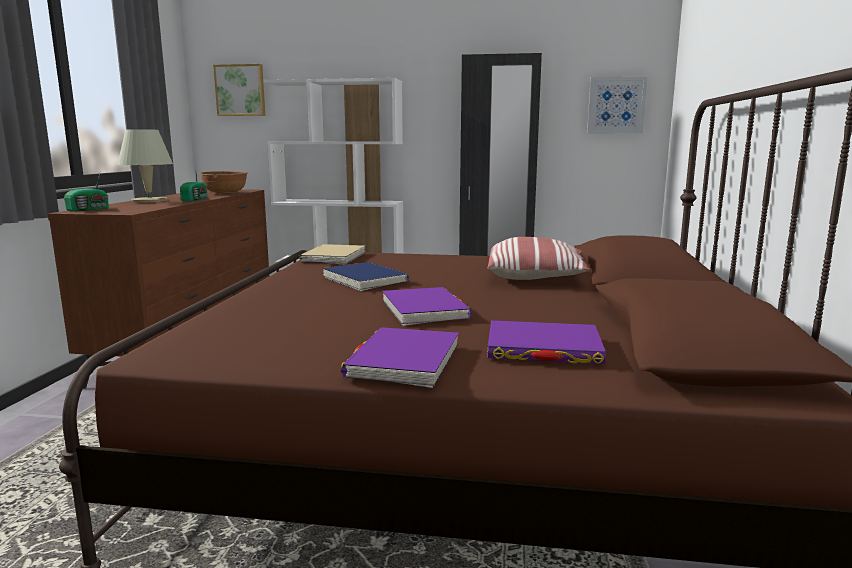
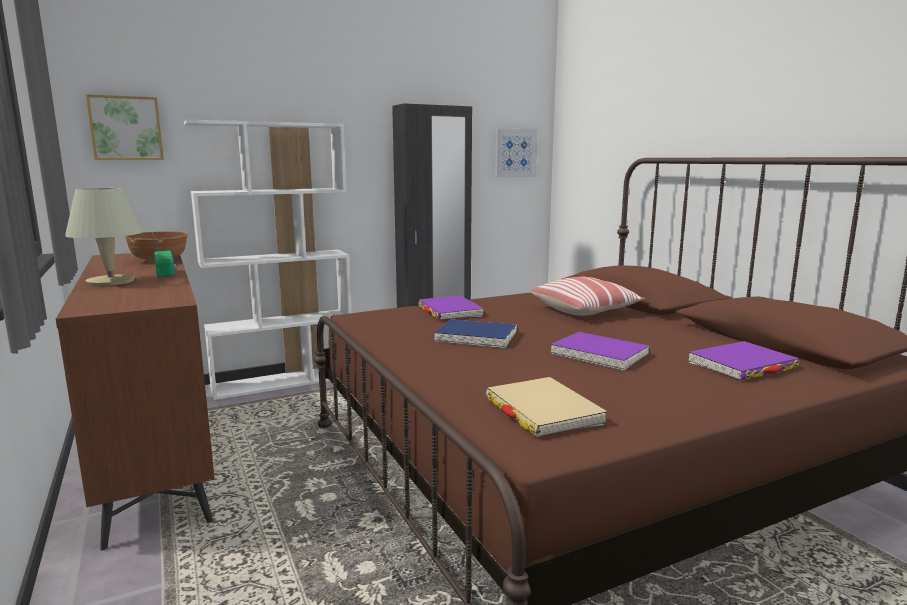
camera: 35 degrees left, 0 degrees up
radio [64,173,109,212] -> none
beige book [299,244,365,265] -> beige book moved to [486,377,608,437]
purple book [341,327,459,388] -> purple book moved to [418,296,484,320]

